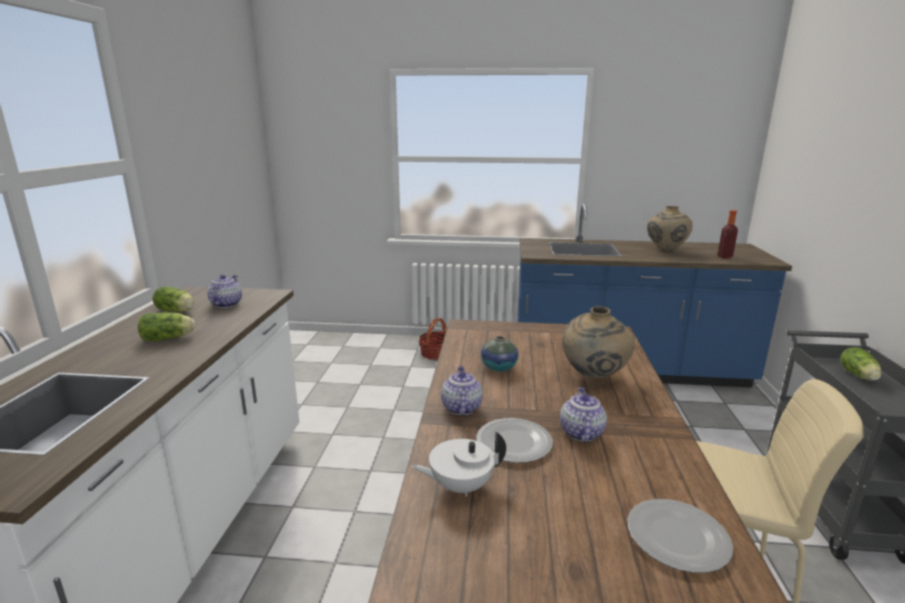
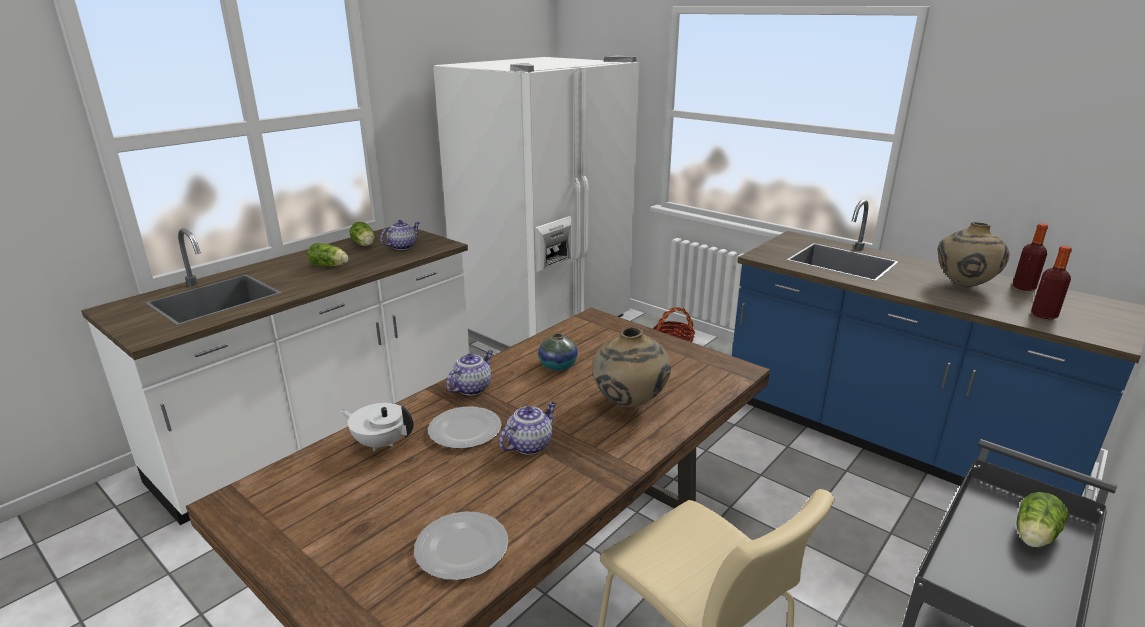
camera: 35 degrees right, 5 degrees up
none -> white fridge [433,56,640,351]
none -> bottle [1013,223,1048,291]

